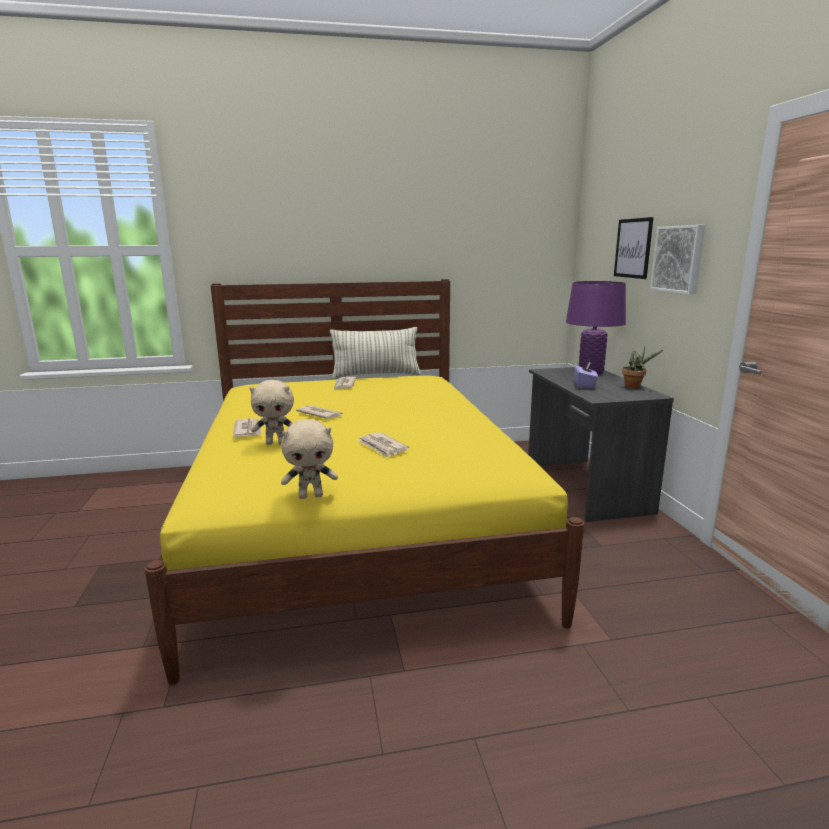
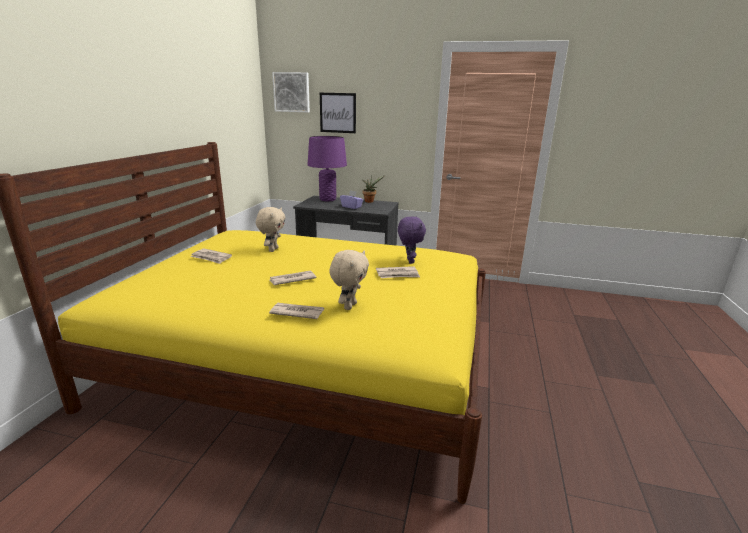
camera: 65 degrees left, 5 degrees up
beige plush toy [281,419,338,499] -> beige plush toy moved to [256,207,285,252]
pillow [330,327,421,379] -> none
picture [650,225,705,294] -> picture moved to [272,72,310,112]
none -> purple plush toy [398,216,426,264]

